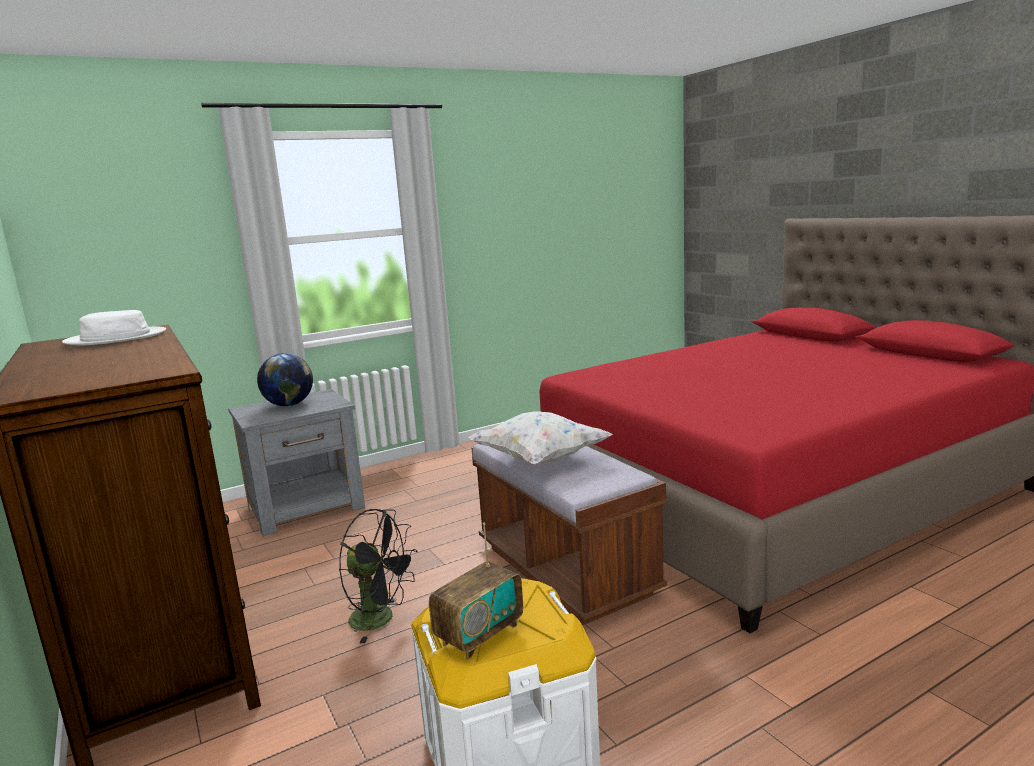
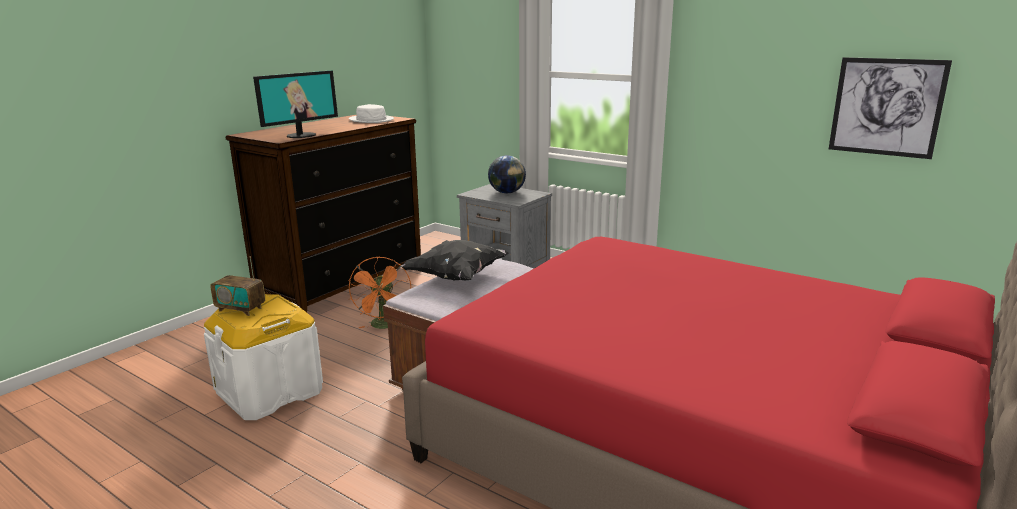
camera: 65 degrees right, 5 degrees up
black fan [339,509,418,644] -> orange fan [348,257,411,329]
white pillow [469,411,613,467] -> black pillow [400,240,509,280]
none -> monitor [253,70,338,138]
none -> picture [829,57,952,159]

